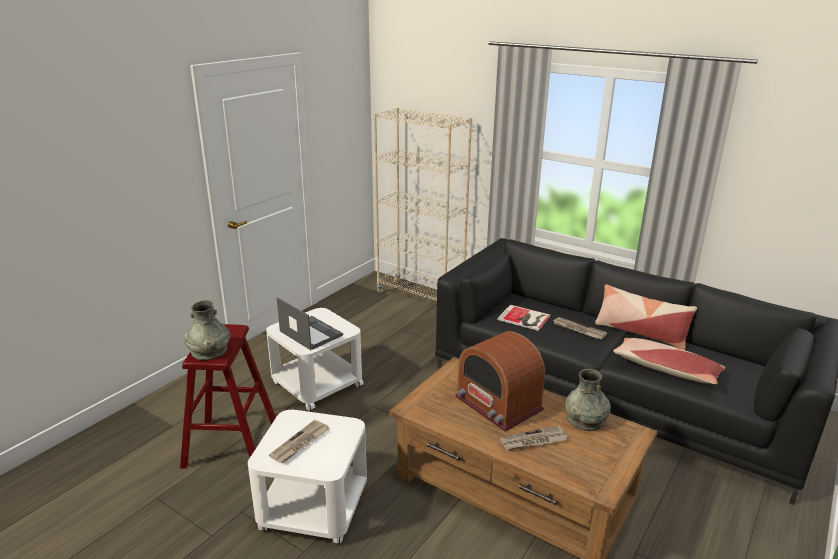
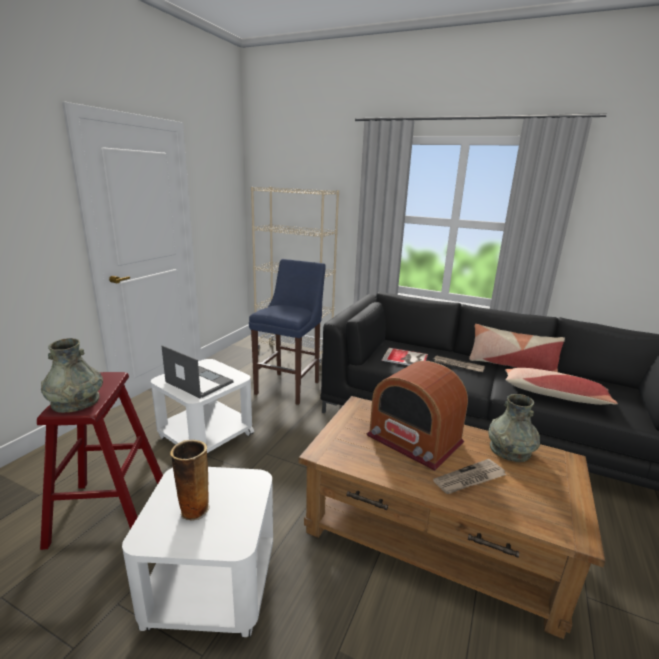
camera: 10 degrees left, 5 degrees down
newspaper [269,420,329,463] -> vase [170,440,210,521]
none -> blue stool [249,259,326,405]

